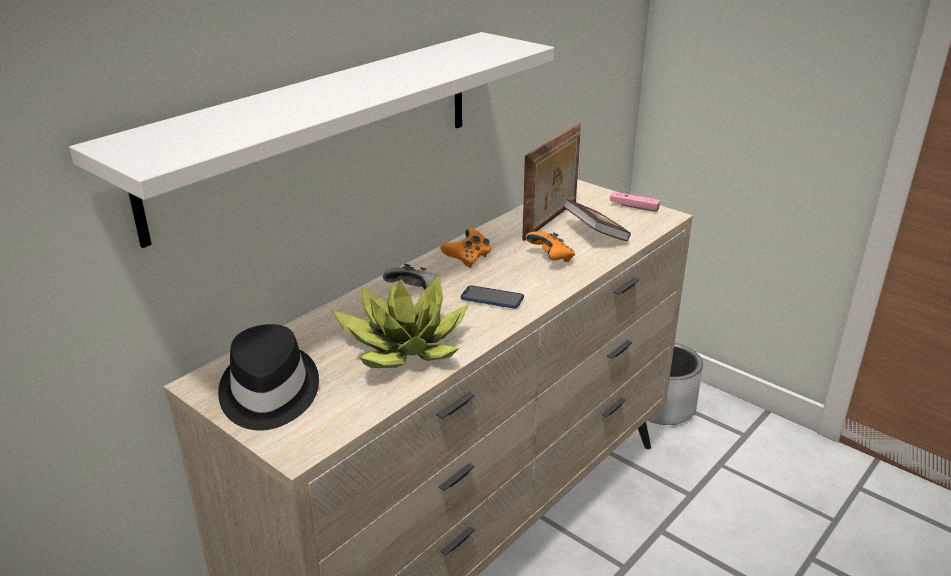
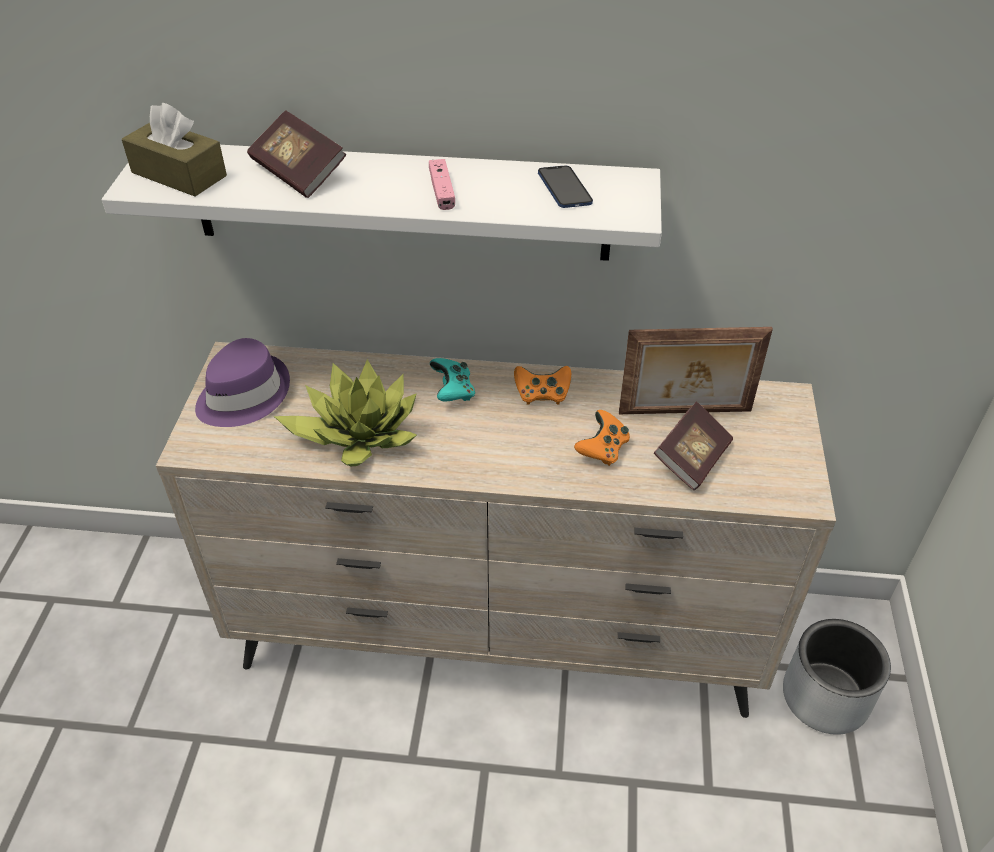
camera: 55 degrees right, 15 degrees up
black hat [218,324,319,431] -> purple hat [195,338,290,427]
grey game controller [383,264,438,290] -> turquoise game controller [430,358,475,402]
phone [461,285,524,309] -> phone moved to [538,166,593,208]
pink game controller [610,192,660,212] -> pink game controller moved to [429,159,455,210]
none -> brown tissue box [122,103,227,196]
none -> book [247,110,347,198]

